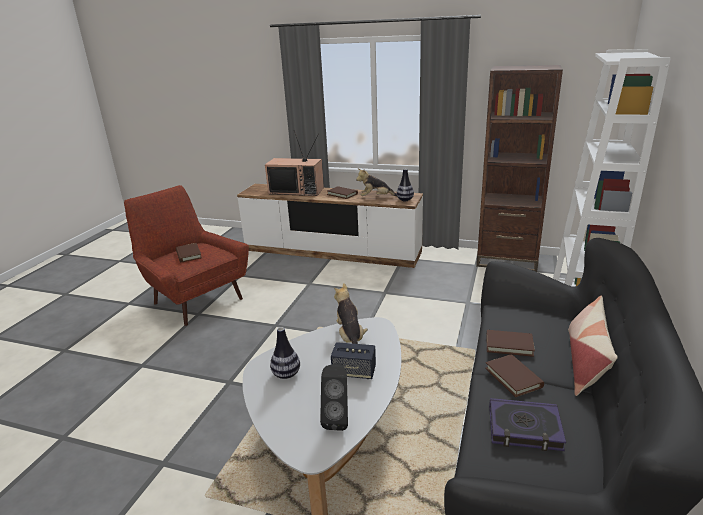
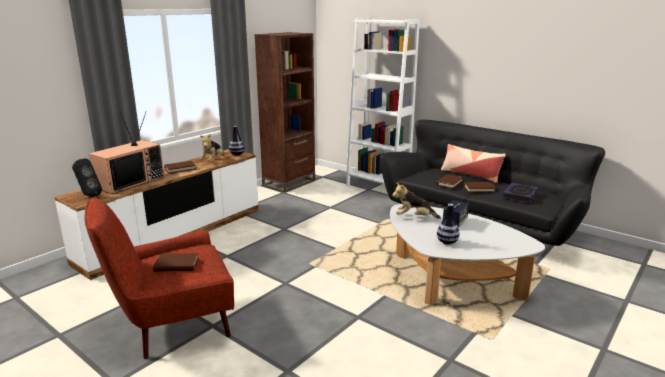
camera: 70 degrees left, 5 degrees down
black speaker [320,363,348,431] -> black speaker moved to [72,158,102,197]

